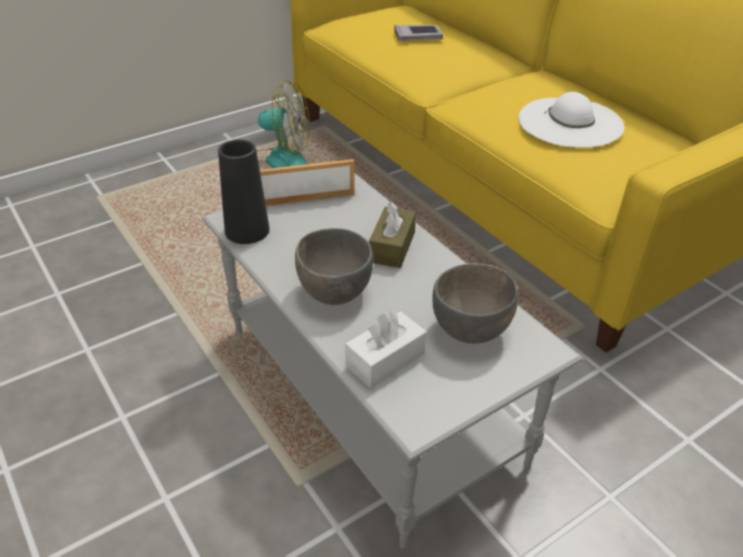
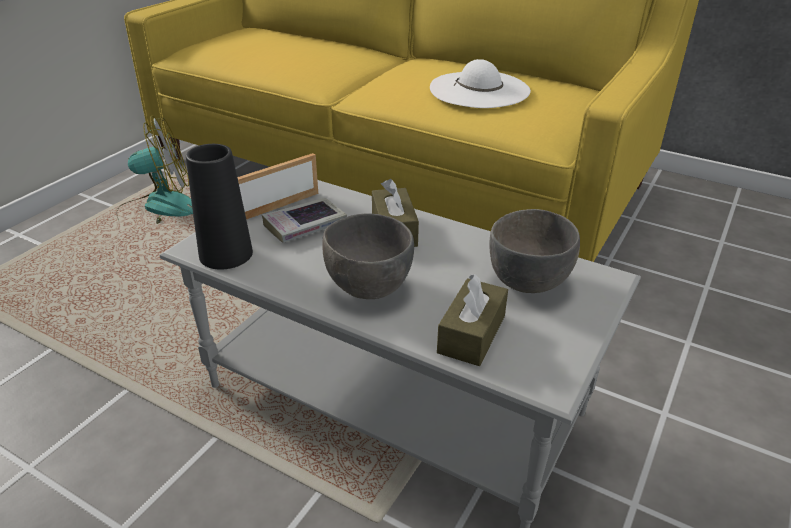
camera: 25 degrees left, 5 degrees down
white tissue box [345,310,427,388] -> brown tissue box [437,274,508,366]
book [394,25,443,41] -> book moved to [262,198,347,243]

